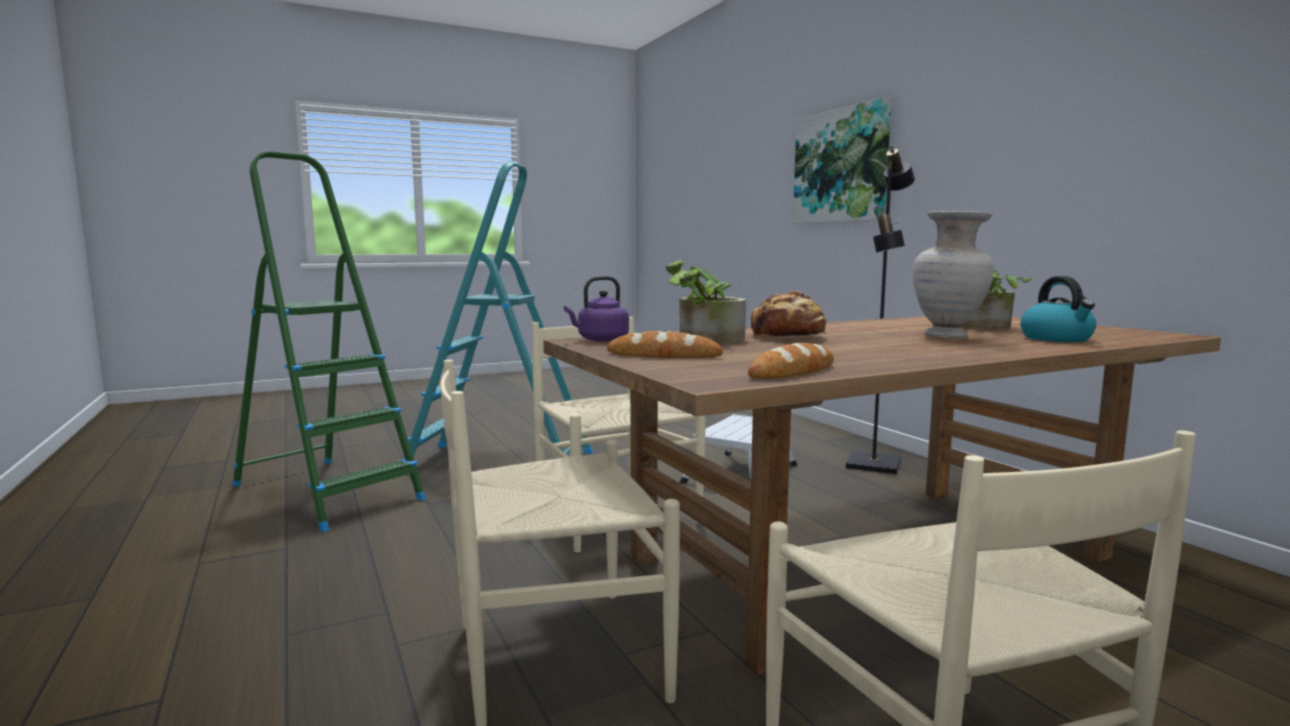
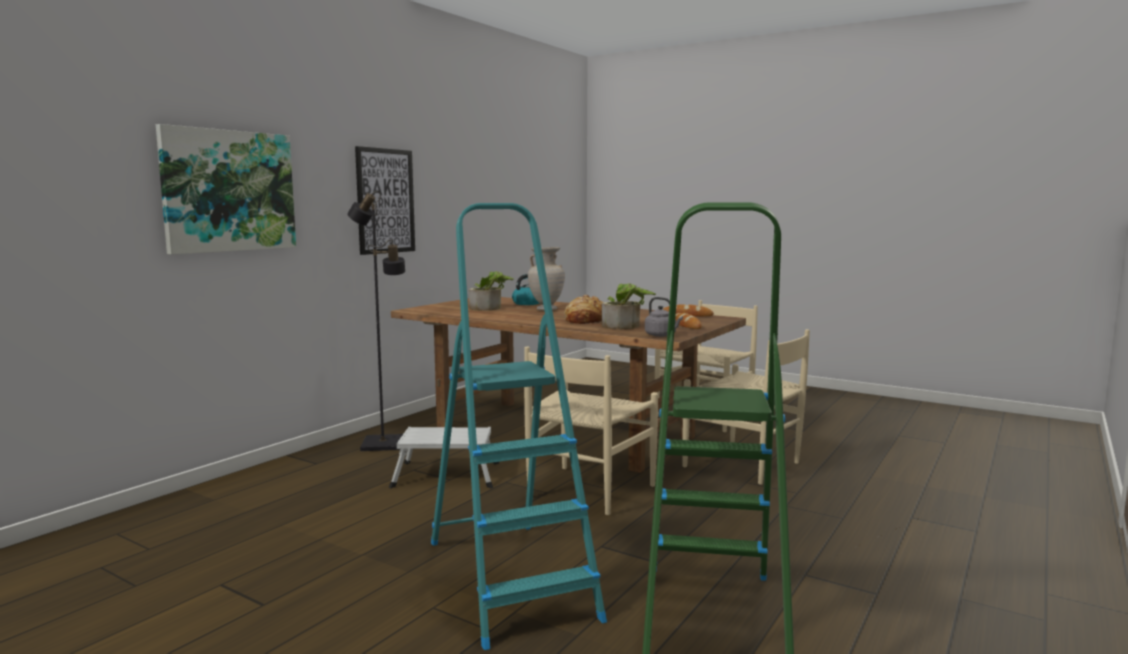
camera: 120 degrees left, 0 degrees up
purple kettle [564,276,629,342] -> grey kettle [645,297,683,337]
none -> picture [355,146,415,255]

